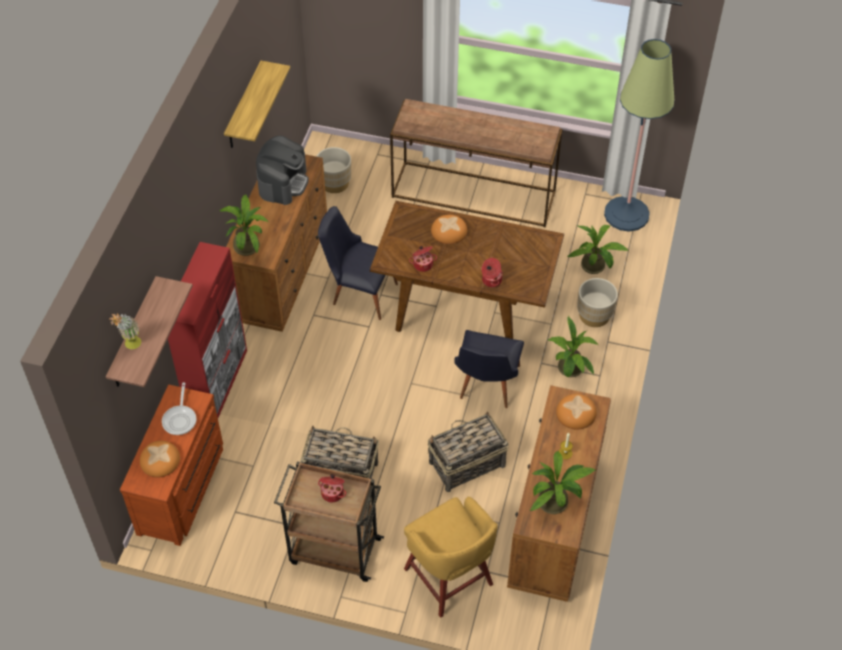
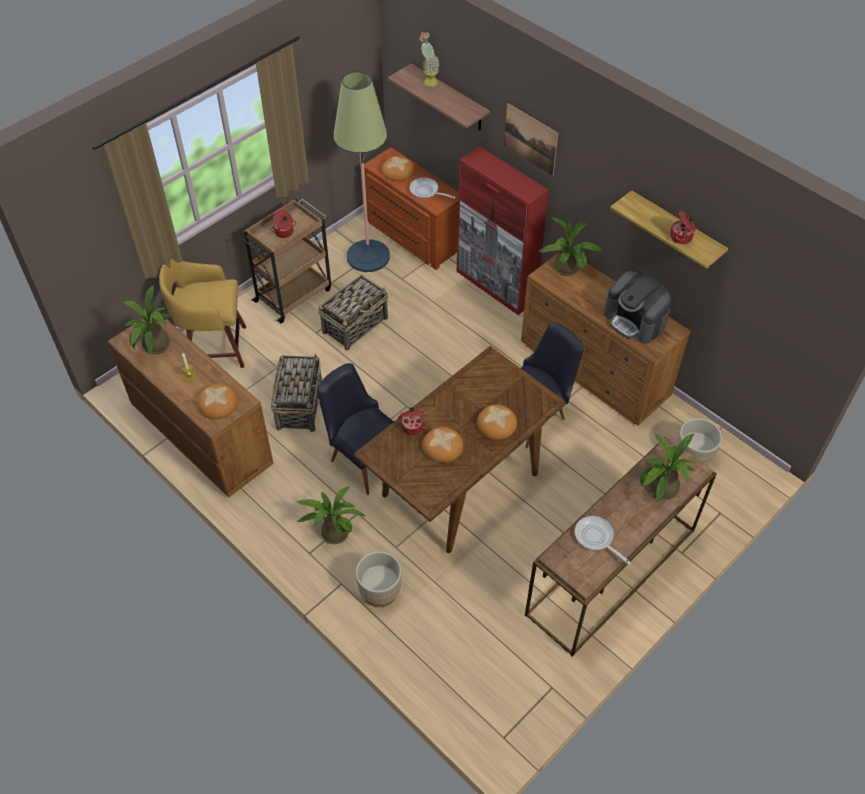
camera: 120 degrees right, 0 degrees up
cooking pot [409,246,437,272] -> cooking pot moved to [670,211,695,244]
potted plant [568,225,629,274] -> potted plant moved to [640,433,697,502]
floor lamp [604,39,674,232] -> floor lamp moved to [334,71,390,272]
none -> bread [422,427,464,463]
none -> picture [504,103,558,176]
none -> frying pan [575,516,631,565]

